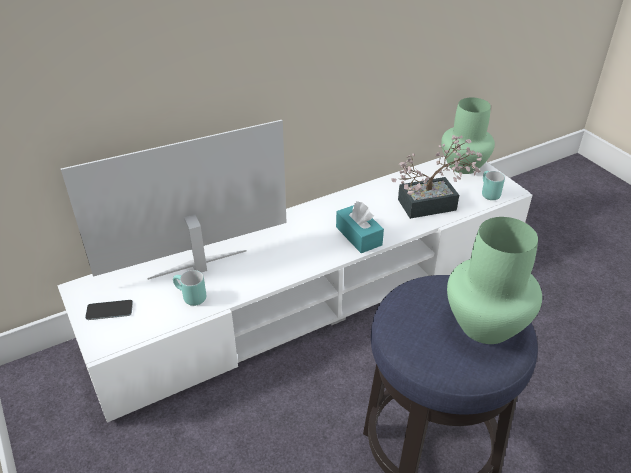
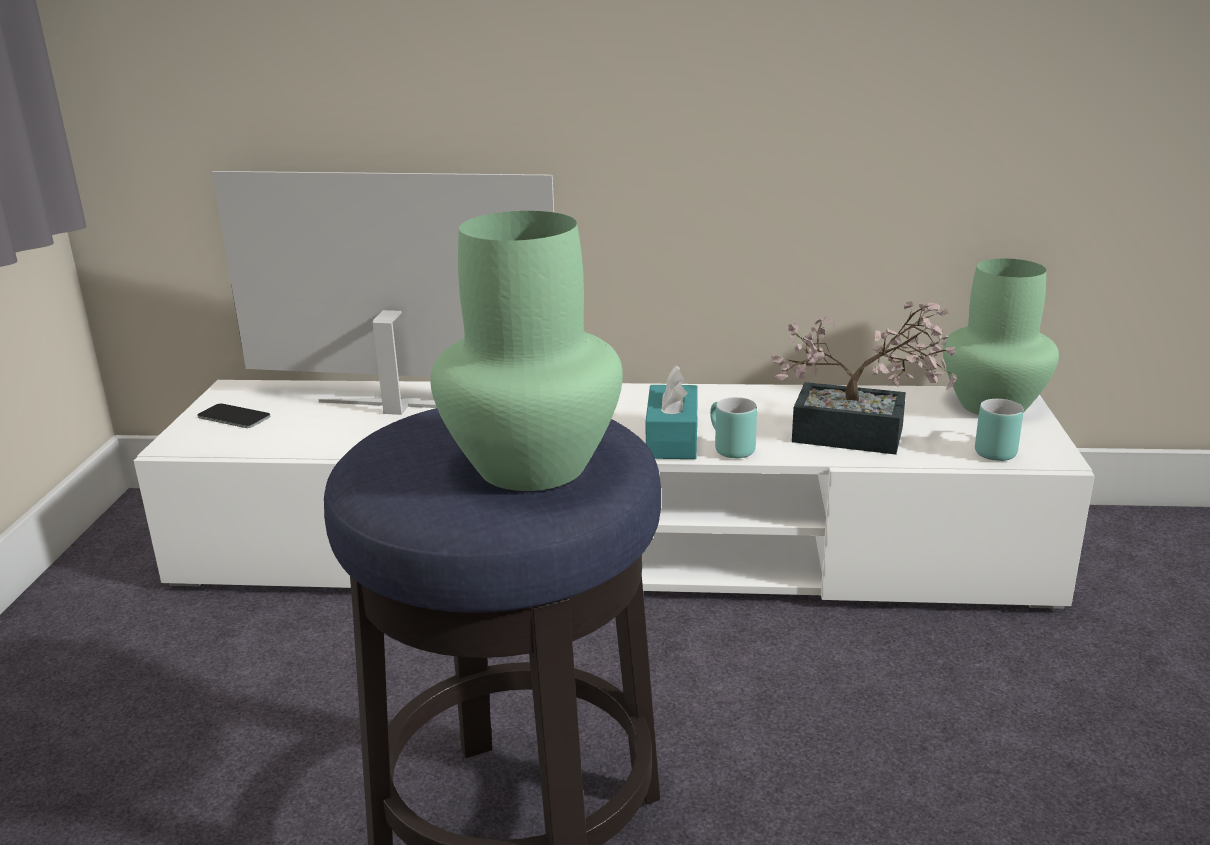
camera: 35 degrees right, 15 degrees down
turquoise mug [173,270,206,306] -> turquoise mug moved to [710,397,757,458]

